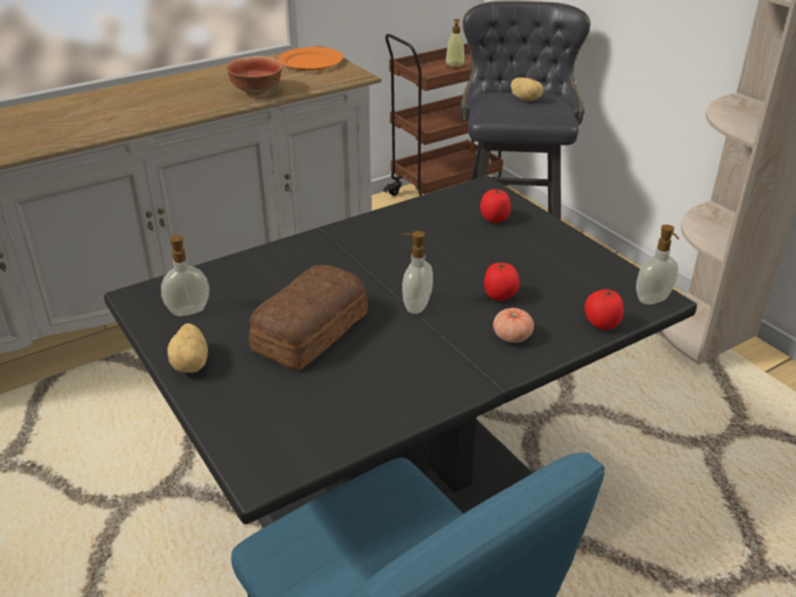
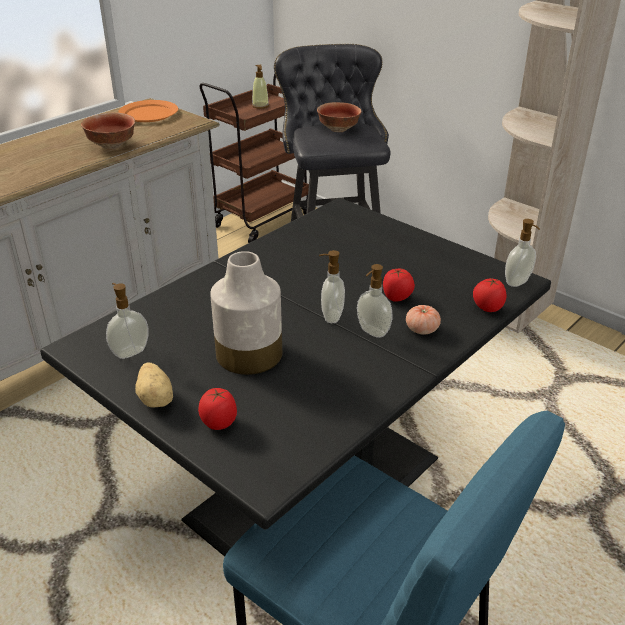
camera: 15 degrees left, 0 degrees up
bread [249,265,368,370] -> beige vase [210,251,282,375]
tomato [480,189,511,223] -> tomato moved to [198,388,237,430]
potato [511,77,543,101] -> bowl [317,102,362,132]
none -> soap dispenser [357,264,392,338]

